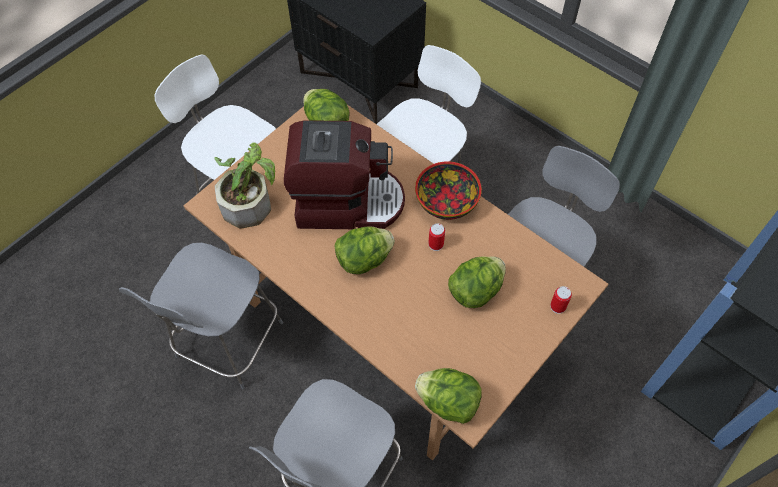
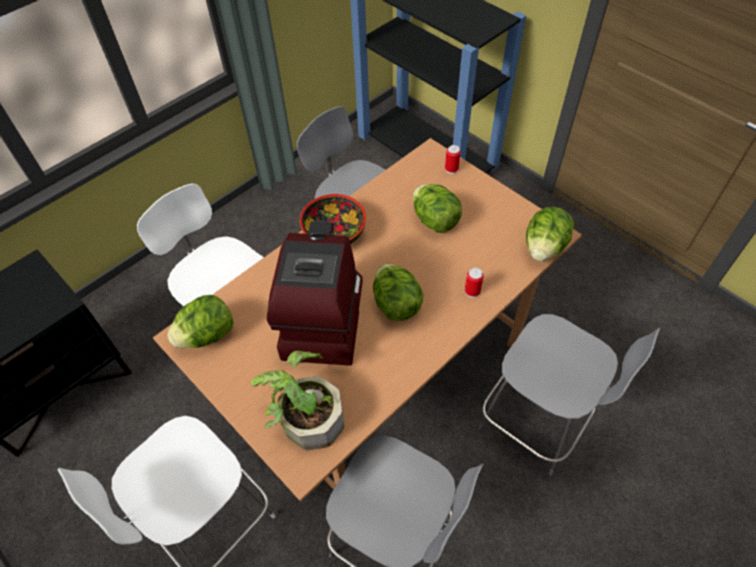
camera: 85 degrees left, 5 degrees down
can [429,223,445,251] -> can moved to [465,268,484,298]

